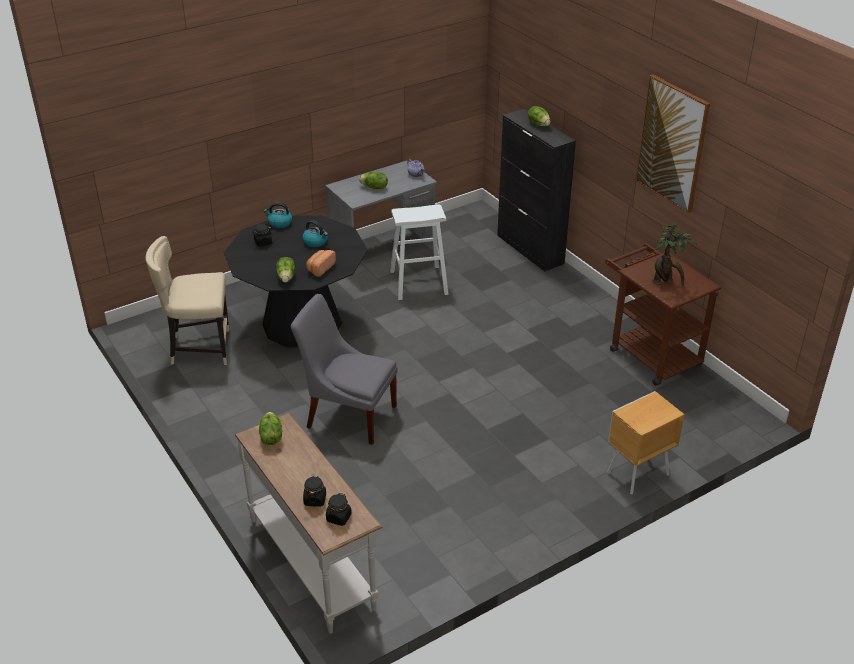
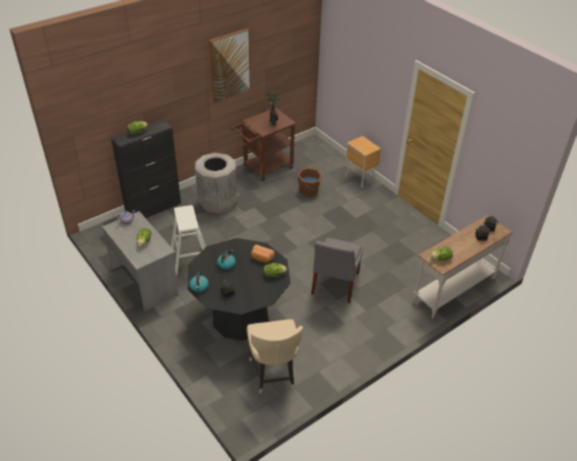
camera: 95 degrees left, 5 degrees up
none -> grey trash can [195,153,237,214]
none -> brown bucket [298,167,322,197]

